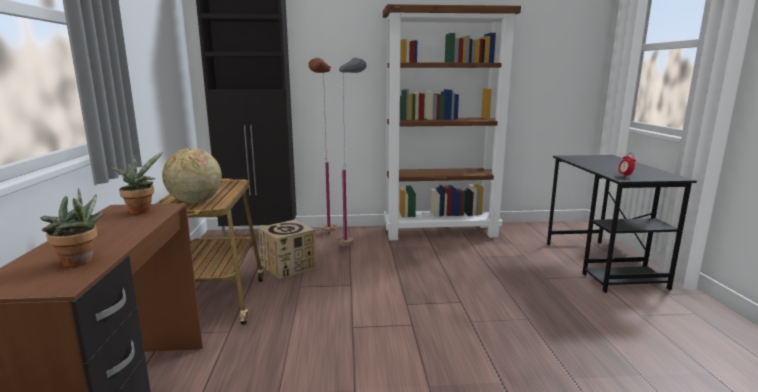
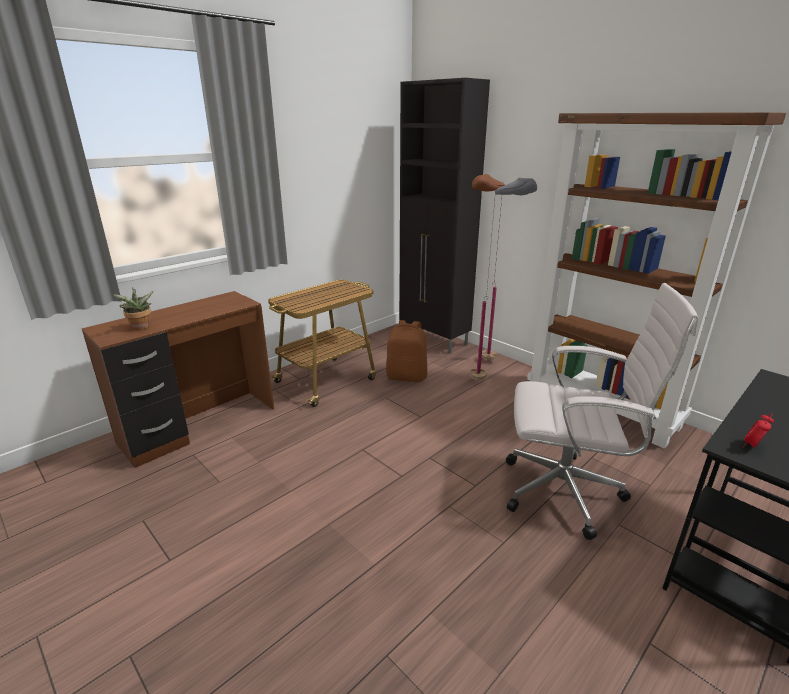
camera: 50 degrees right, 10 degrees up
potted plant [110,151,164,214] -> none
globe [162,148,222,203] -> none
cardboard box [258,220,316,279] -> brown backpack [386,320,428,382]
none -> white office chair [506,283,699,540]

